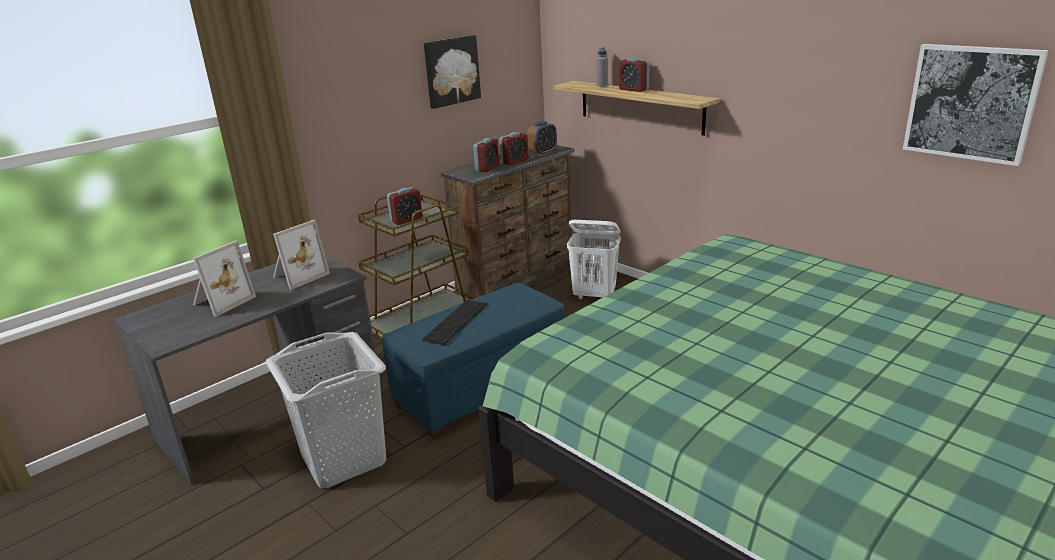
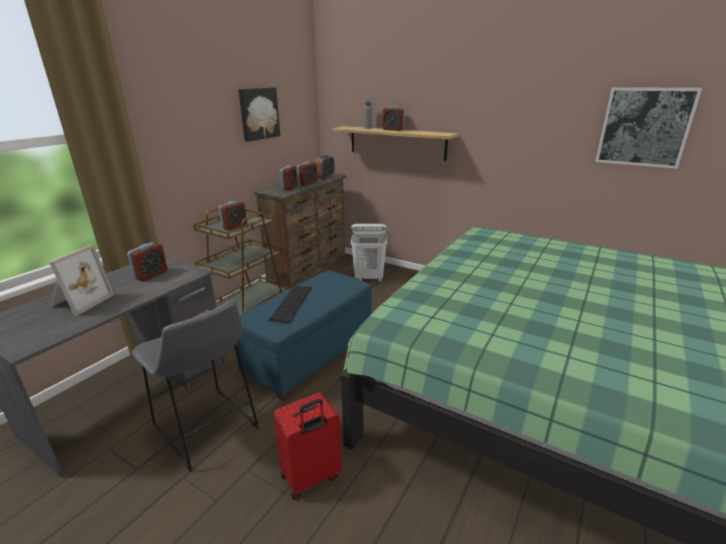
camera: 15 degrees left, 0 degrees up
grey laundry basket [266,332,386,488] -> grey stool [132,300,259,471]
picture frame [273,220,330,290] -> alarm clock [127,242,168,281]
none -> red suitcase [273,392,342,500]

